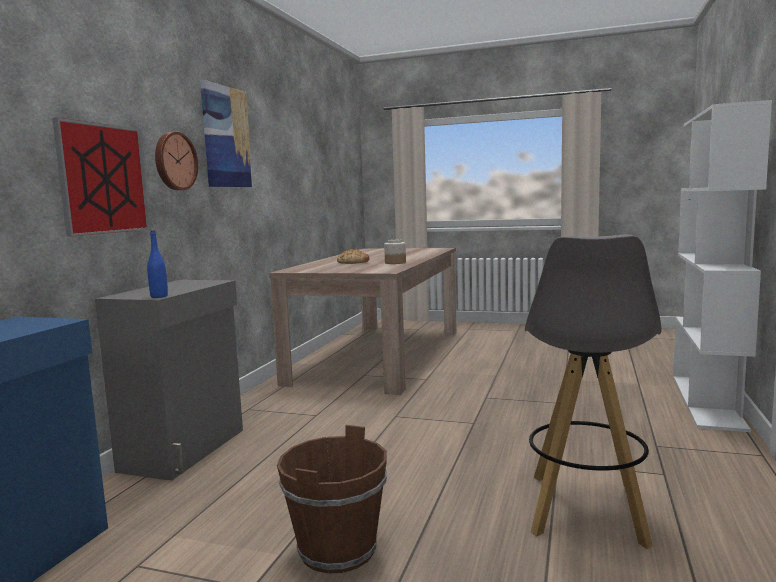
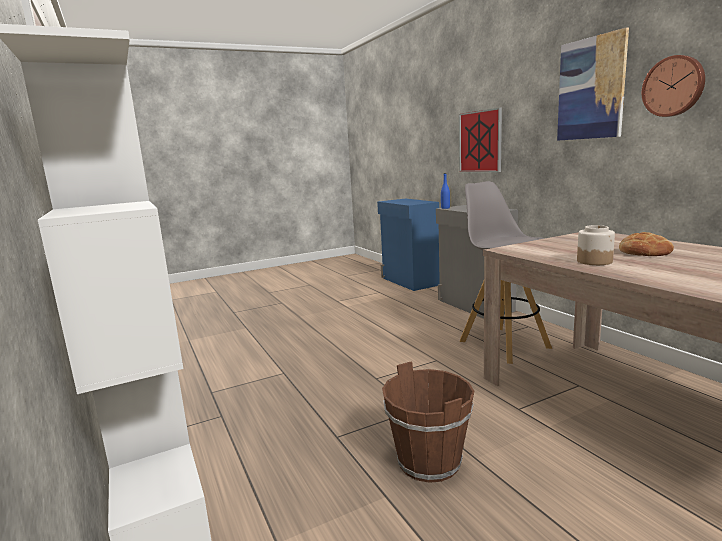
camera: 135 degrees right, 5 degrees up
wall clock [155,132,198,190] -> wall clock moved to [642,55,705,117]
brown bucket [277,425,387,574] -> brown bucket moved to [382,362,474,483]
grey stool [525,234,662,549] -> grey stool moved to [460,181,552,364]

